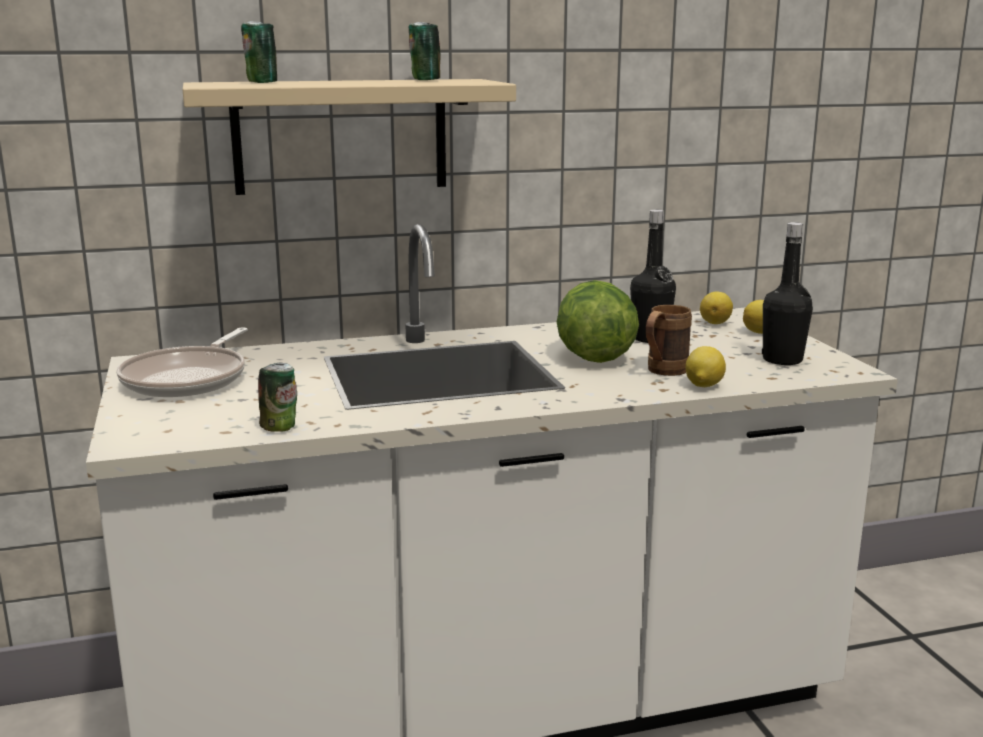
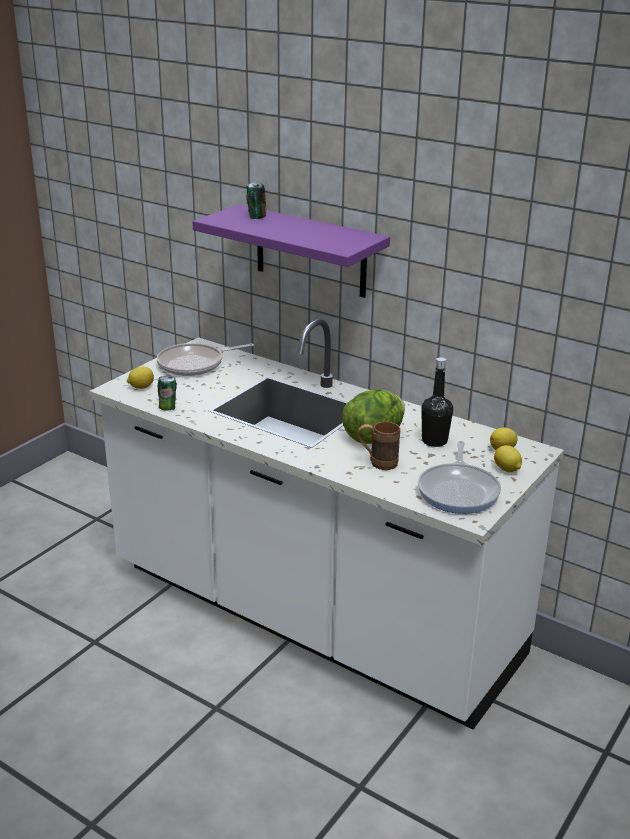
camera: 50 degrees right, 10 degrees up
beige shelf [183,79,516,195] -> purple shelf [193,204,390,298]
can [409,22,440,80] -> none
lemon [685,346,726,387] -> lemon moved to [127,366,154,389]
black bottle [762,222,813,365] -> frying pan [418,441,501,514]

